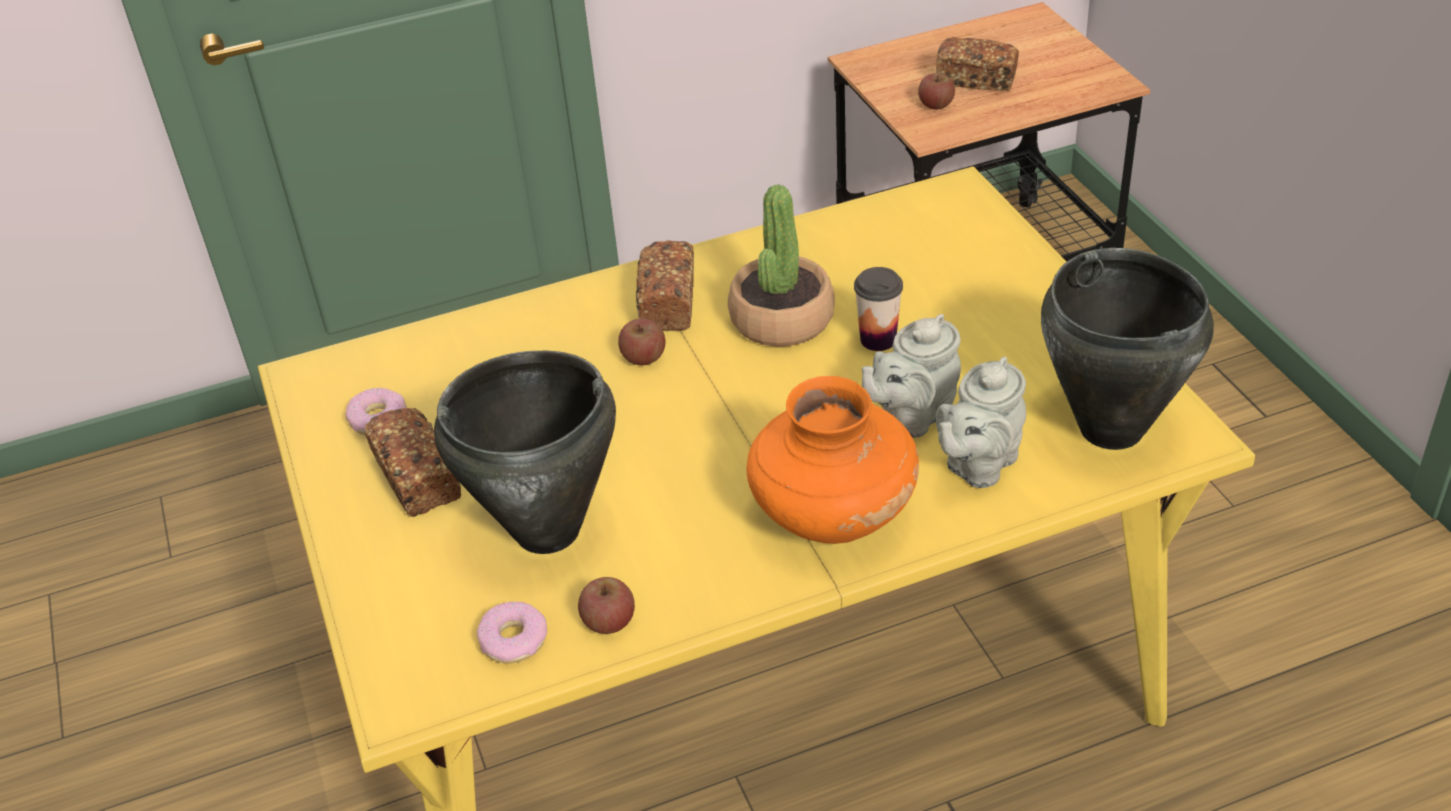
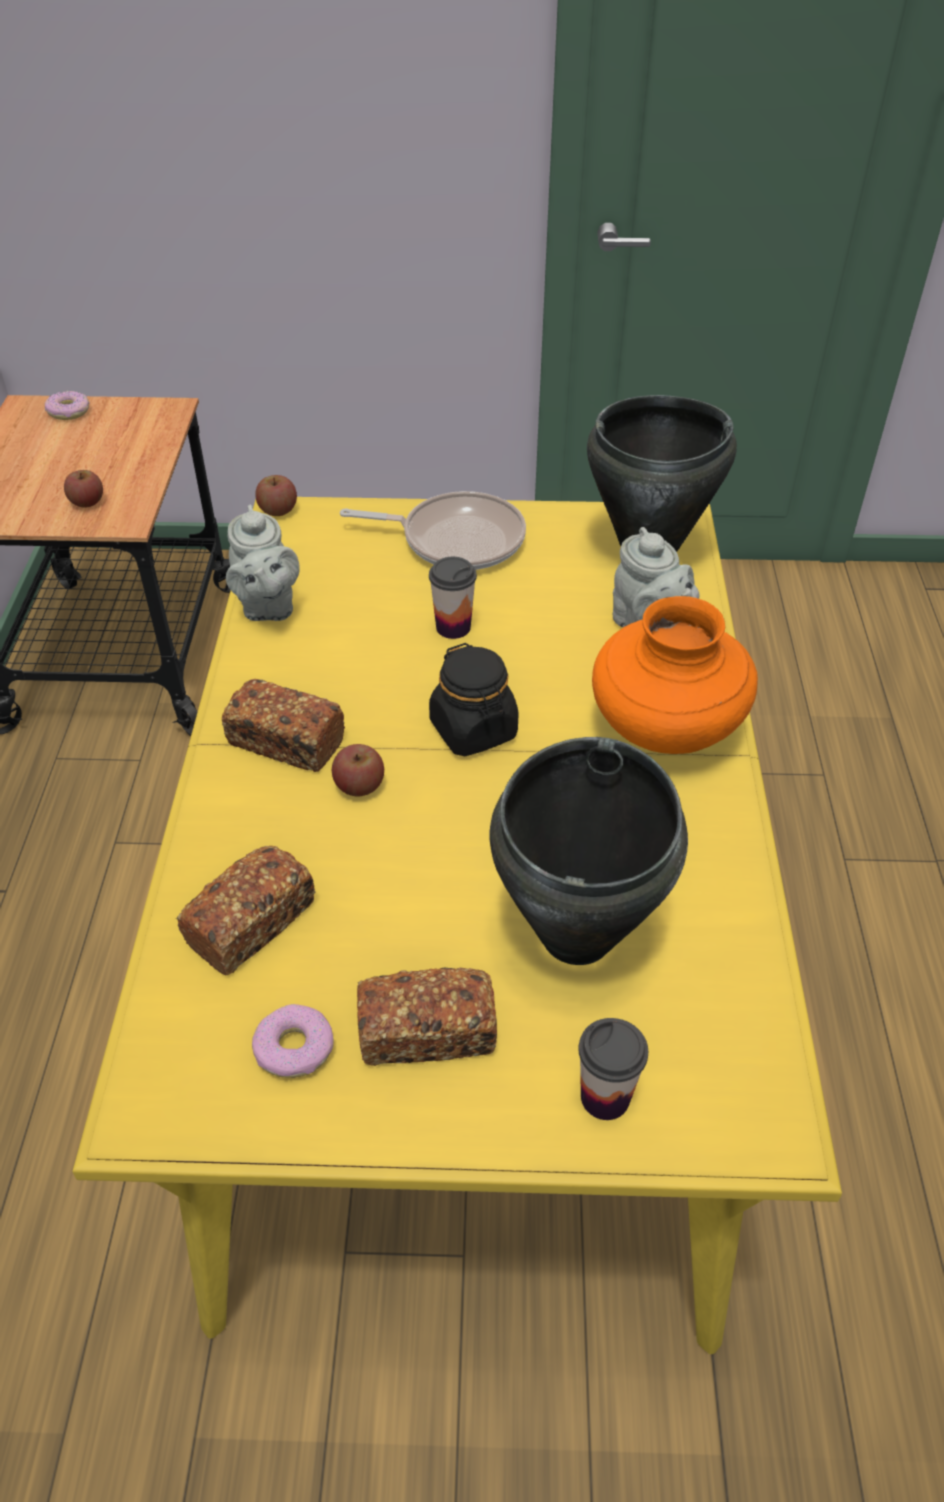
camera: 70 degrees left, 5 degrees up
donut [477,601,547,664] -> donut moved to [45,391,90,420]
apple [578,577,635,634] -> apple moved to [255,475,297,516]
potted plant [728,184,835,347] -> none
grey teapot [862,314,961,438] -> grey teapot moved to [226,504,300,621]
bread [936,37,1019,91] -> bread moved to [176,846,315,976]
none -> frying pan [340,491,526,570]
none -> black jar [429,643,519,756]
none -> cup [578,1018,648,1120]

